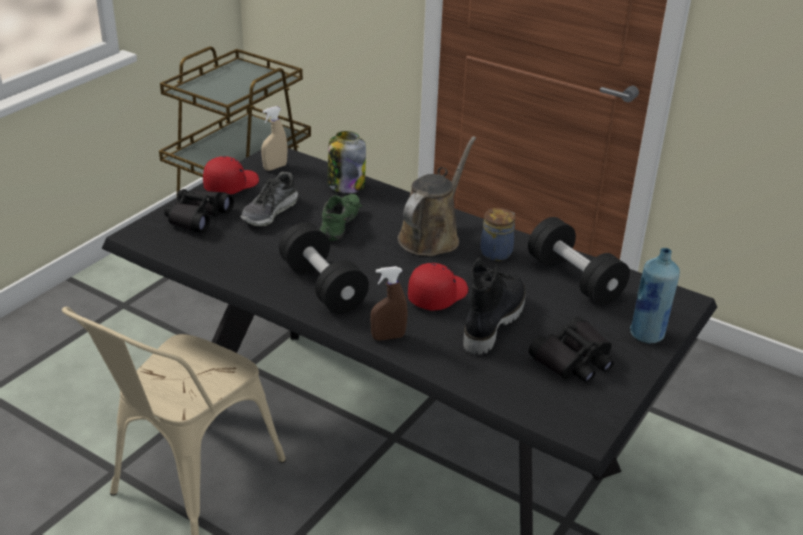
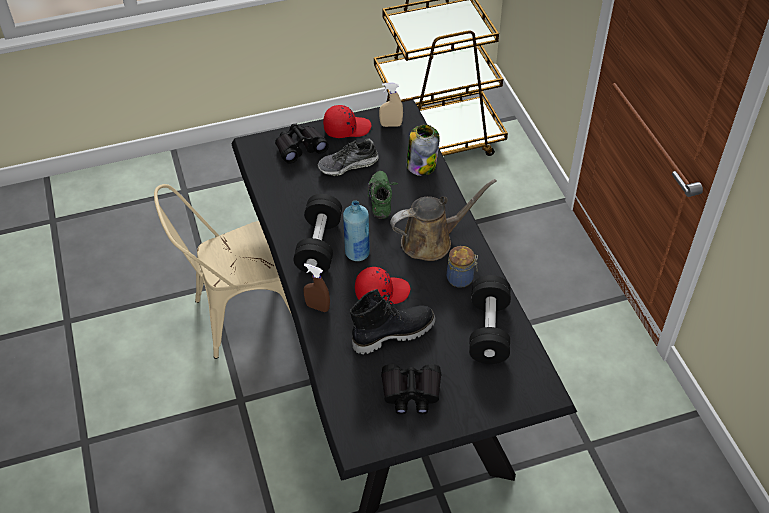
camera: 40 degrees right, 15 degrees up
green shoe [320,192,362,241] -> green shoe turned 60 degrees counterclockwise [368,171,398,219]
blue bottle [630,248,680,343] -> blue bottle moved to [343,200,370,261]

